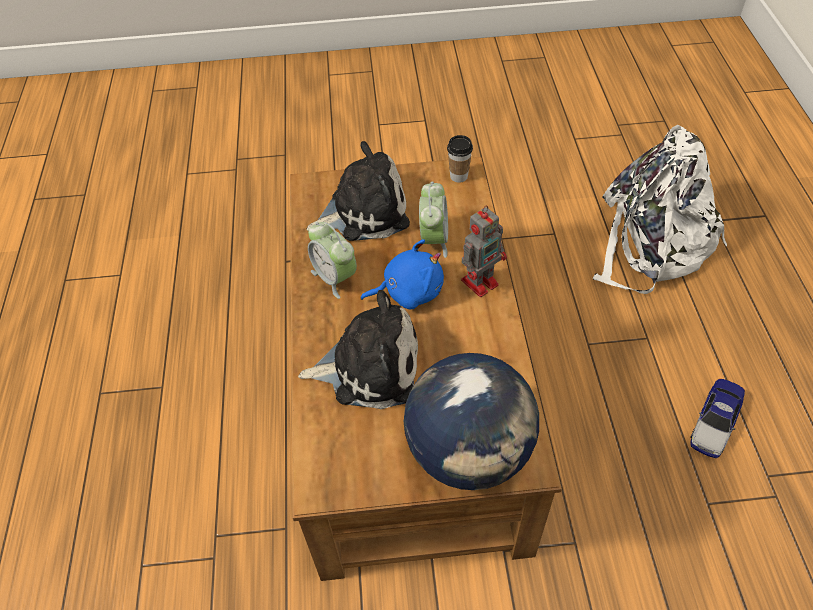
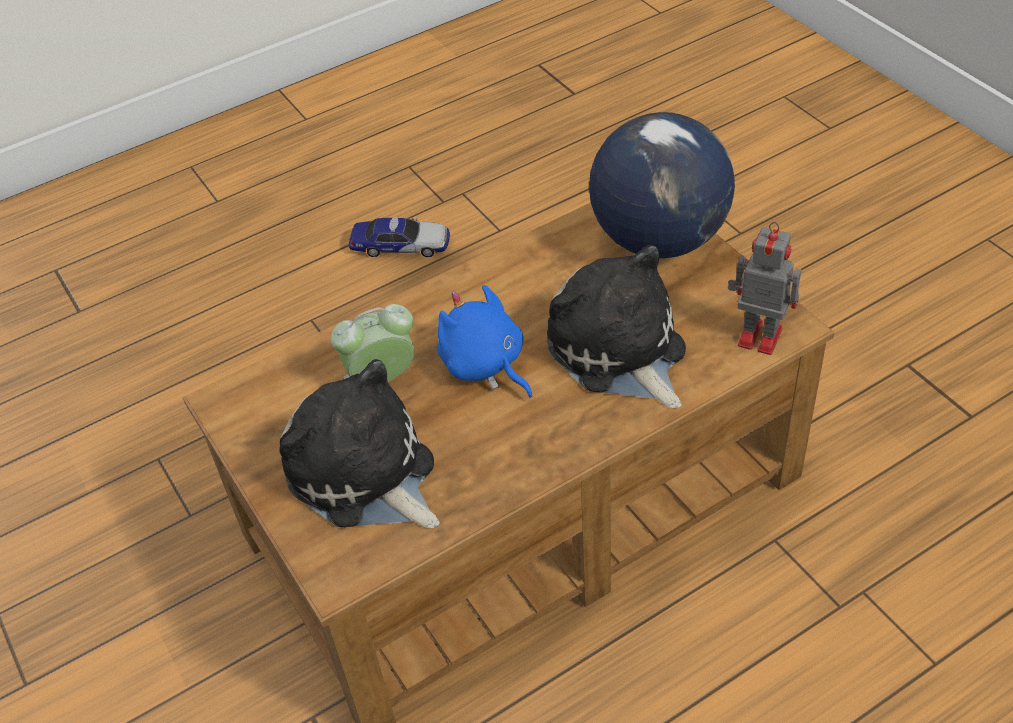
camera: 115 degrees left, 5 degrees down
alarm clock [308,222,357,299] -> none
cup [447,135,473,183] -> none
toy robot [461,206,507,297] -> toy robot moved to [728,222,801,355]
white backpack [593,125,727,294] -> none

